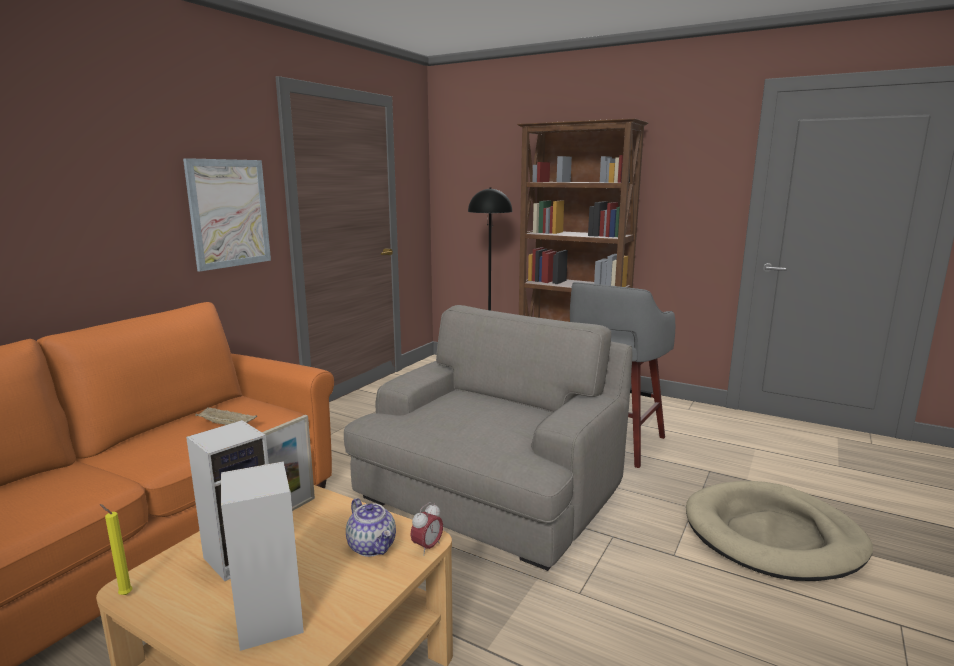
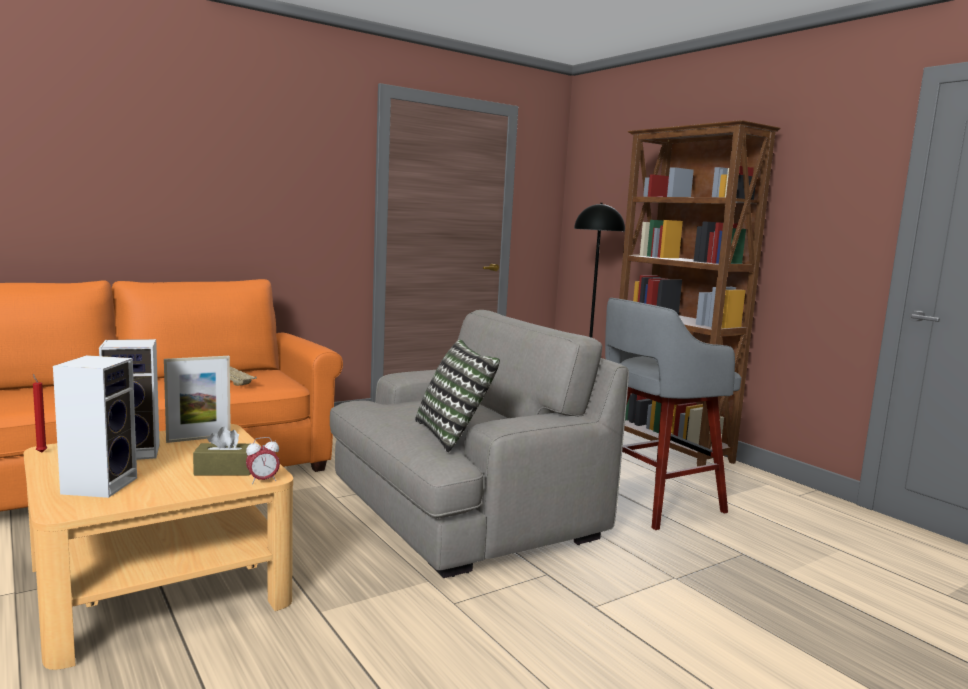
camera: 25 degrees right, 5 degrees down
yellow candle [100,504,132,595] -> red candle [33,374,47,453]
picture [183,158,271,272] -> none
teapot [346,498,396,557] -> brown tissue box [193,427,251,476]
beige dog bed [686,481,873,581] -> none
none -> pillow [415,340,500,453]

